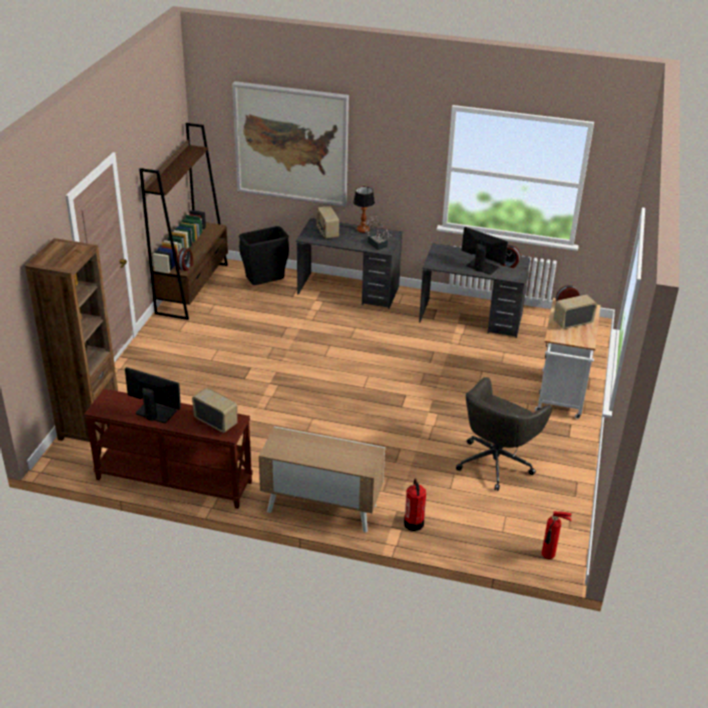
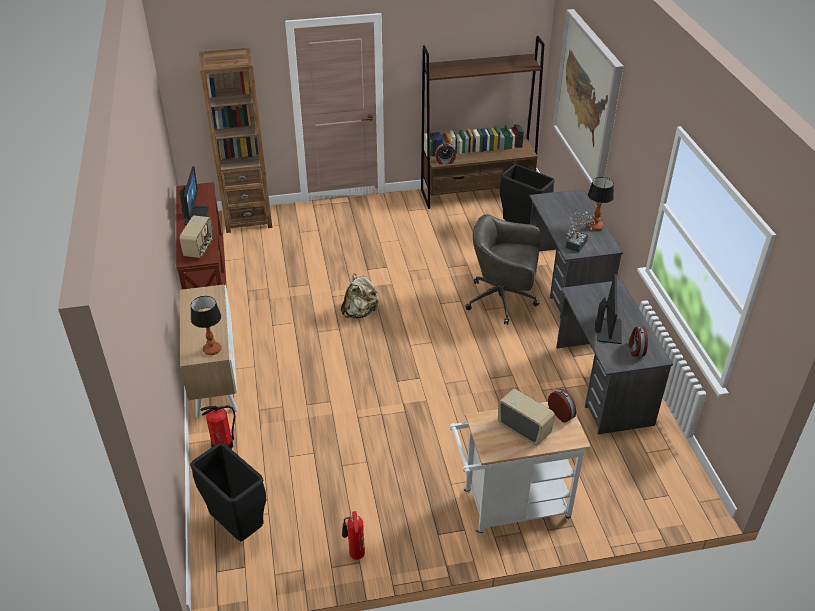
camera: 65 degrees right, 5 degrees up
radio [317,206,339,239] -> none
grey office chair [456,377,552,491] -> grey office chair moved to [465,214,541,325]
fire extinguisher [542,511,572,559] -> fire extinguisher moved to [342,511,365,560]
none -> black trash can [190,443,266,541]
none -> table lamp [191,296,221,355]
none -> beige backpack [341,274,379,318]

